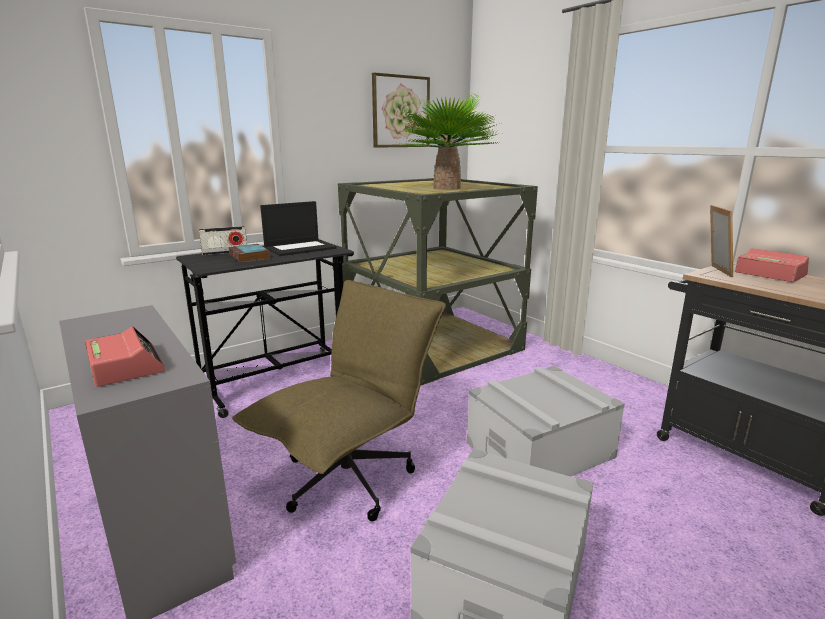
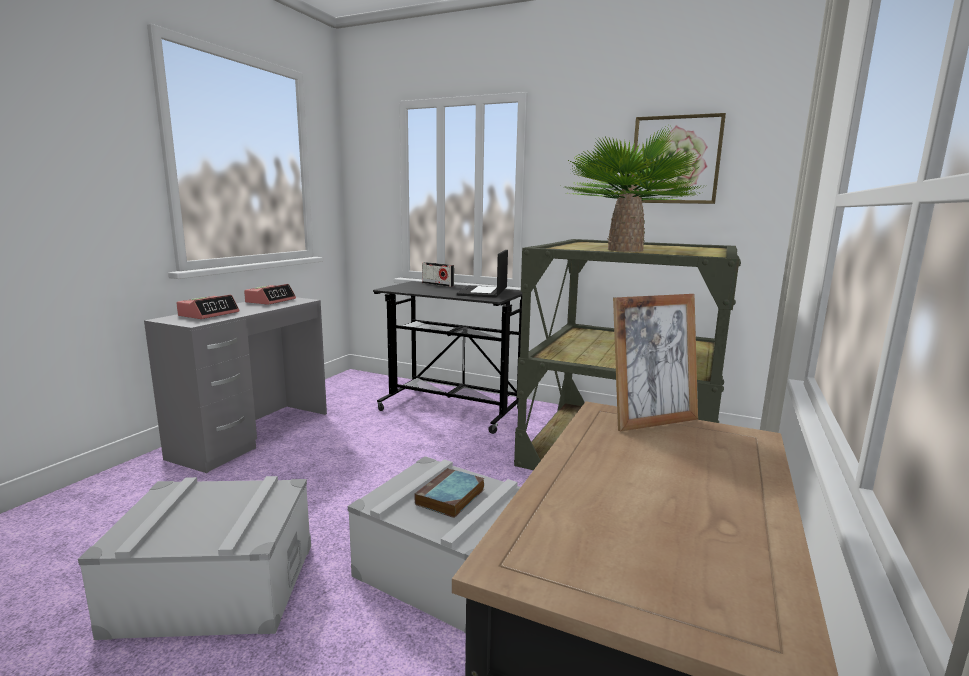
camera: 60 degrees right, 5 degrees down
book [229,244,270,262] -> book moved to [414,468,484,518]
beige office chair [232,280,446,522] -> none
laptop [260,201,336,256] -> laptop turned 75 degrees clockwise [457,250,508,298]
alarm clock [735,248,809,282] -> alarm clock moved to [244,284,296,305]

